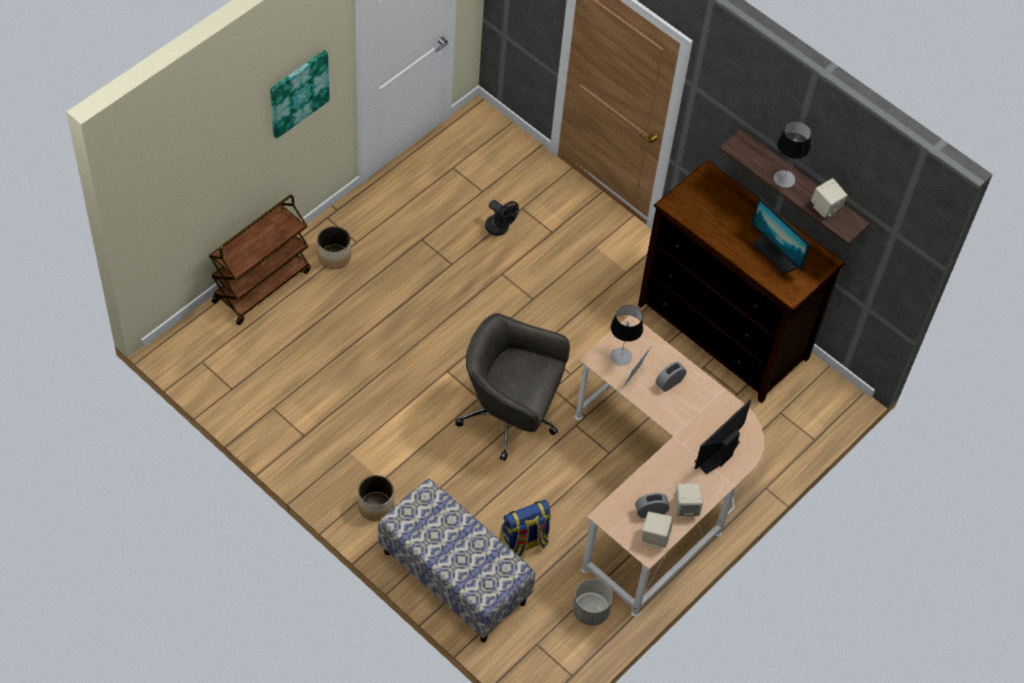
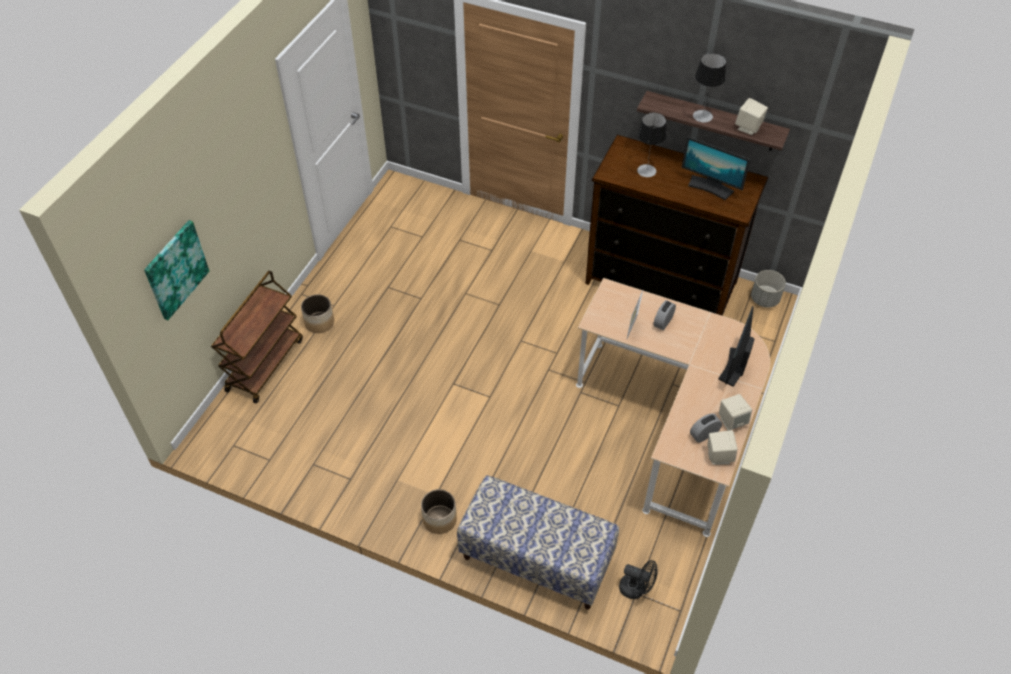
camera: 15 degrees left, 5 degrees down
picture [270,50,330,139] -> picture moved to [144,220,209,320]
grey office chair [455,313,570,461] -> none
black fan [485,200,519,236] -> black fan moved to [619,560,658,599]
backpack [500,500,551,557] -> none
grey planter [573,579,613,626] -> grey planter moved to [751,270,786,308]
table lamp [611,305,643,366] -> table lamp moved to [637,113,667,177]

